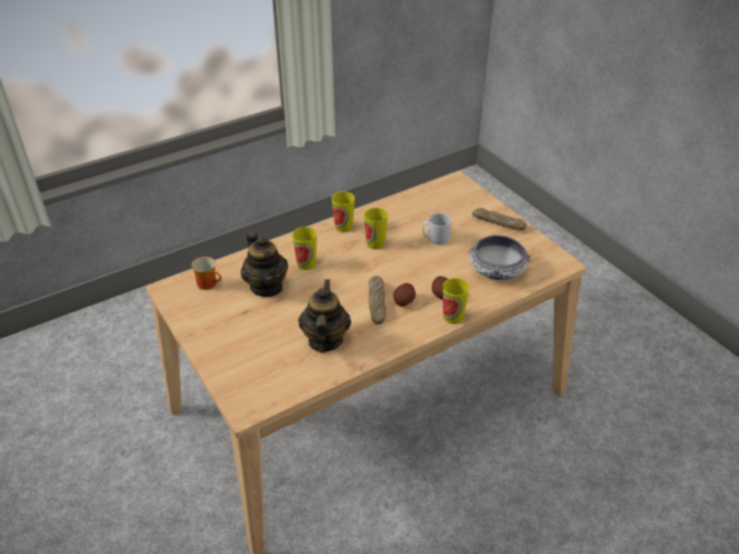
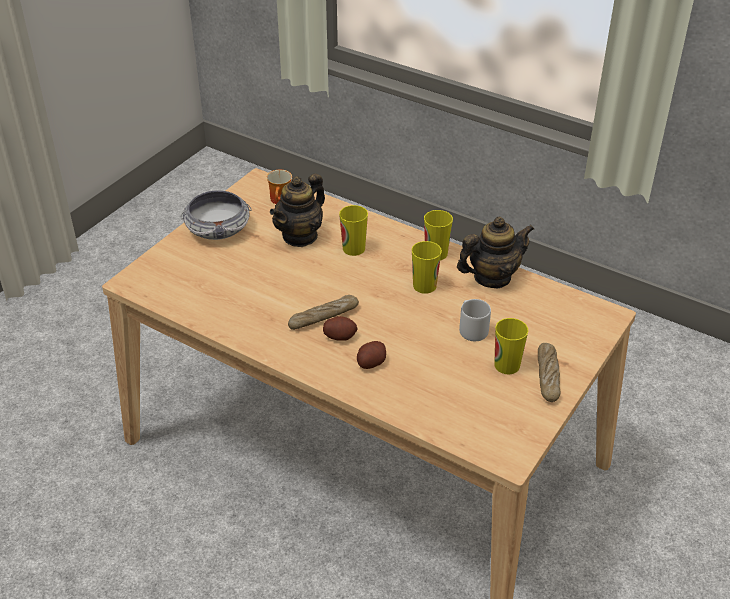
camera: 65 degrees right, 0 degrees up
teapot [298,279,351,353] -> teapot moved to [457,217,534,288]
cup [443,278,470,324] -> cup moved to [494,318,528,374]
bowl [468,235,531,280] -> bowl moved to [181,190,252,240]

